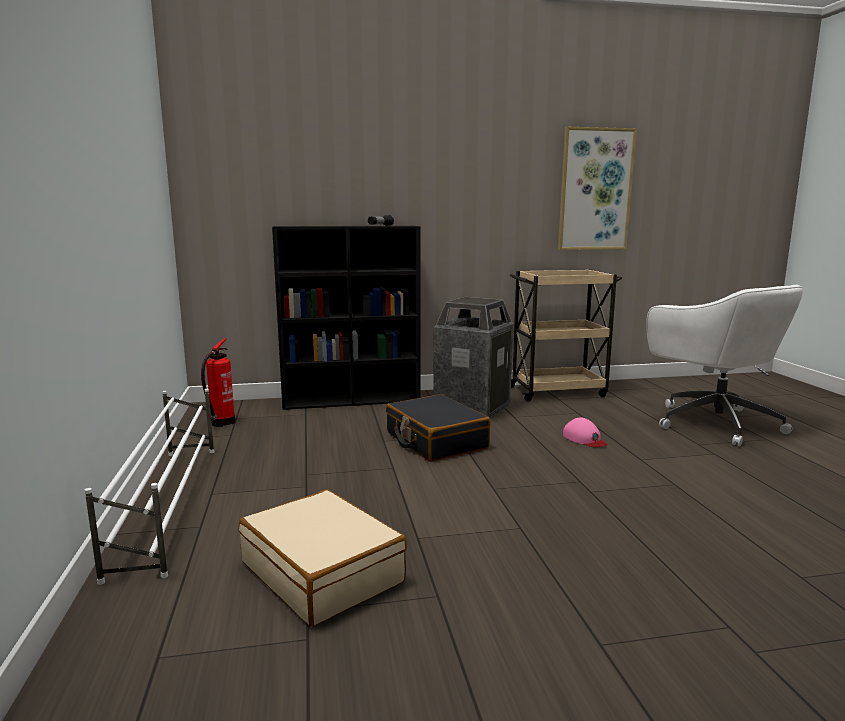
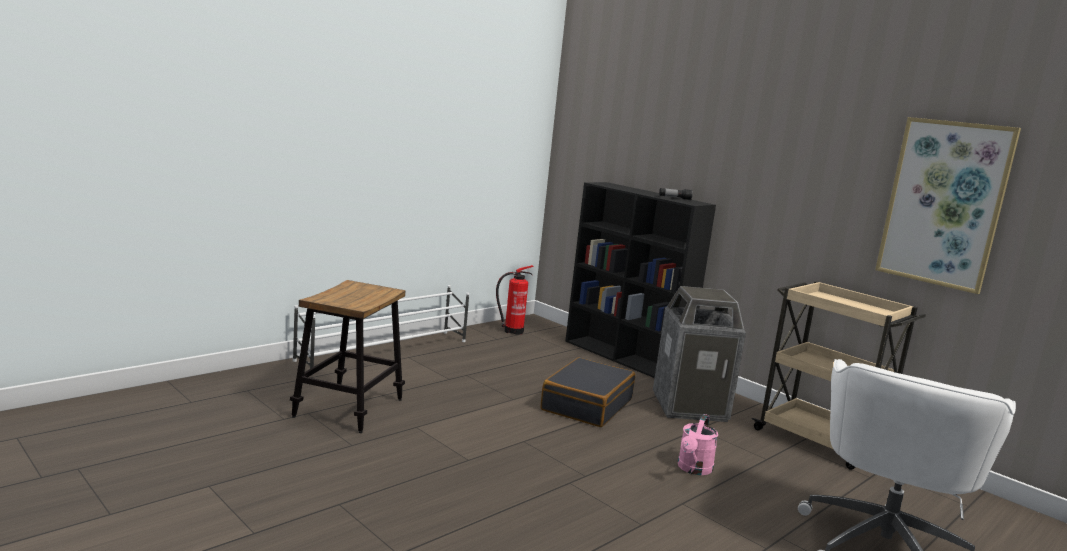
camera: 55 degrees right, 0 degrees up
beige suitcase [239,490,407,626] -> stool [290,280,405,433]
pink cap [563,418,607,447] -> pink watering can [678,414,718,475]

